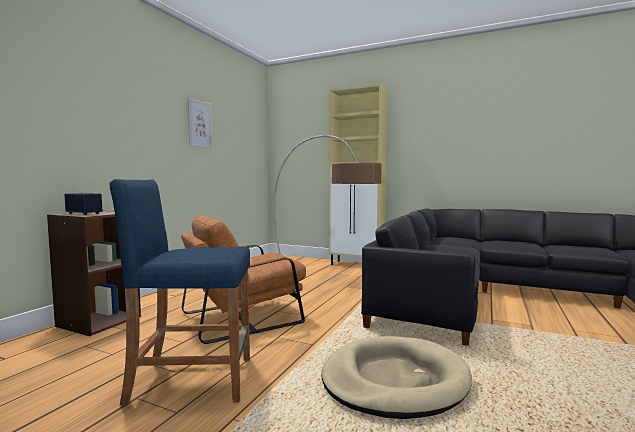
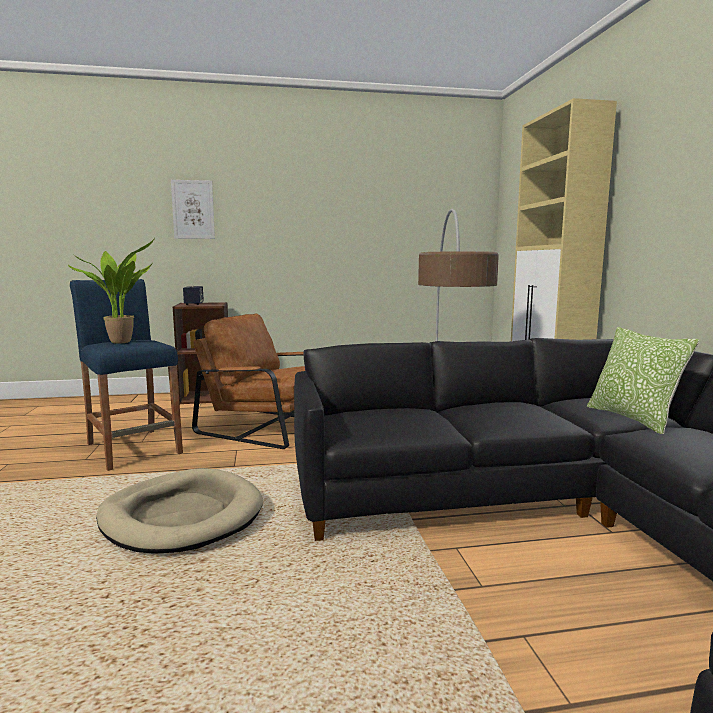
camera: 55 degrees right, 5 degrees up
picture [188,98,212,148] -> picture moved to [171,180,215,239]
none -> potted plant [68,238,155,344]
none -> pillow [587,327,699,434]

